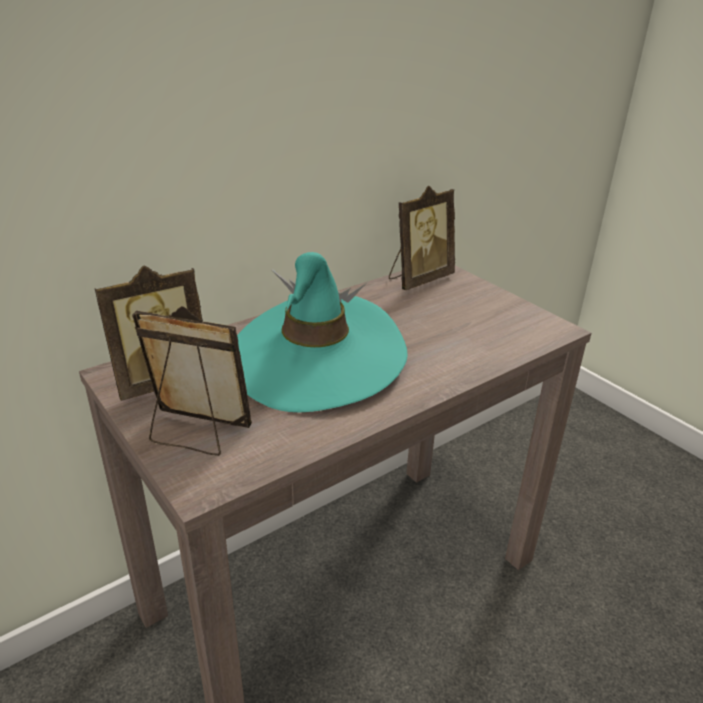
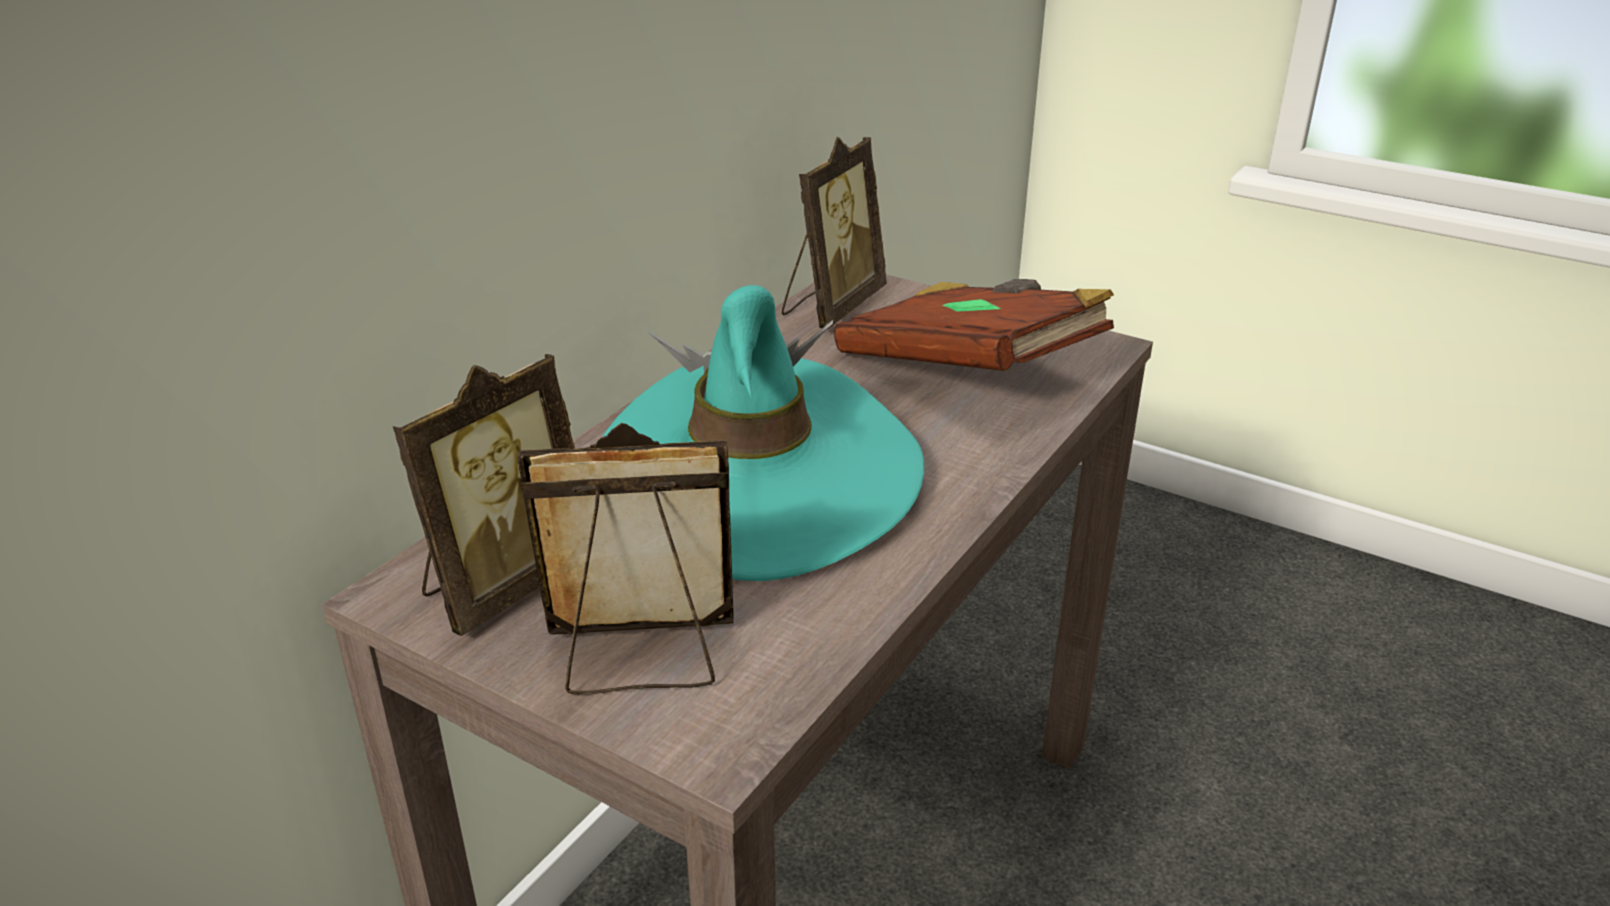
camera: 20 degrees left, 0 degrees up
none -> brown book [834,279,1114,371]

